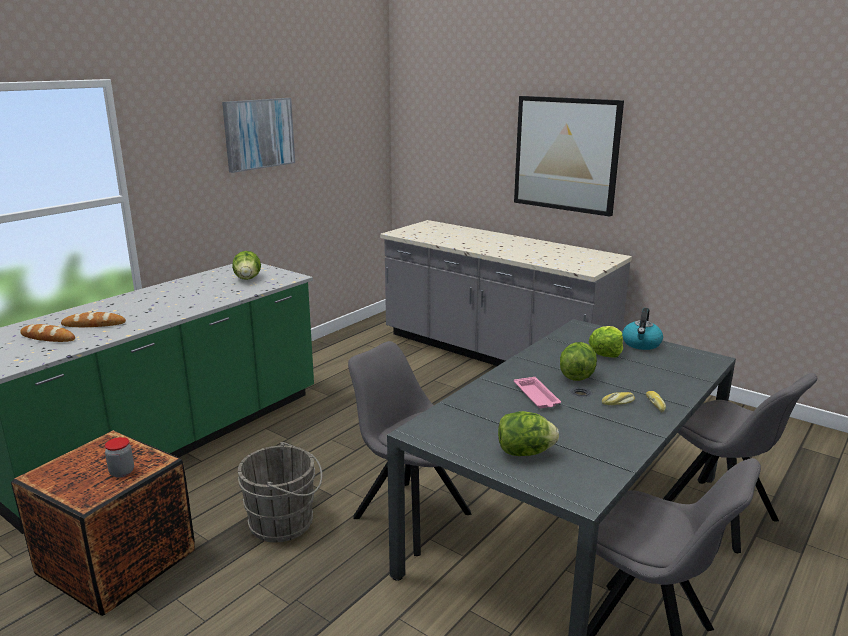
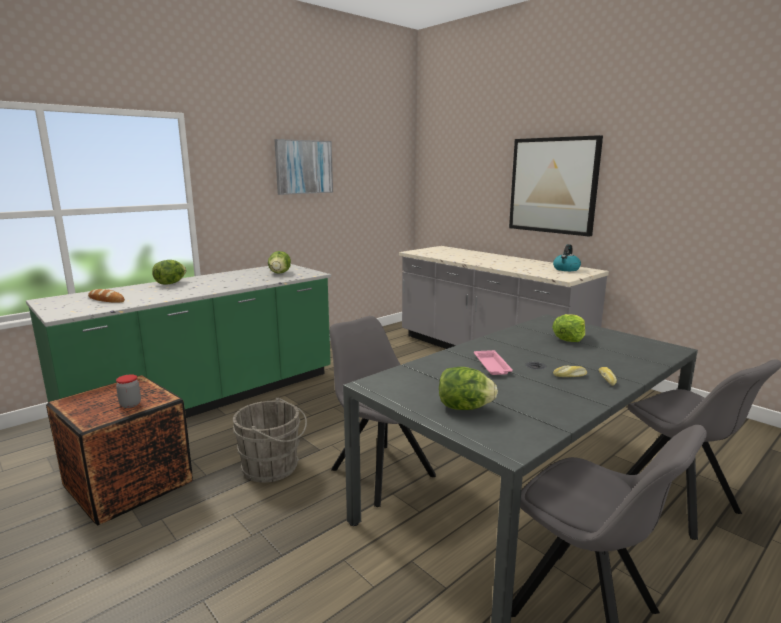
camera: 10 degrees right, 5 degrees down
bread [61,312,126,327] -> none
lettuce [560,342,597,381] -> lettuce moved to [152,260,186,285]
kettle [622,308,663,350] -> kettle moved to [553,244,581,271]

